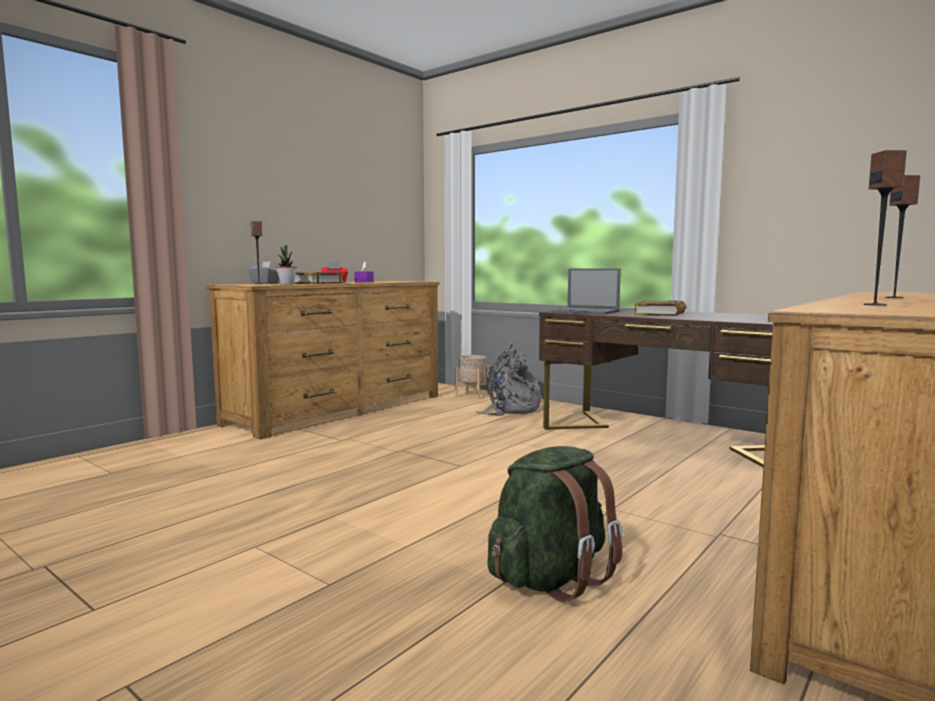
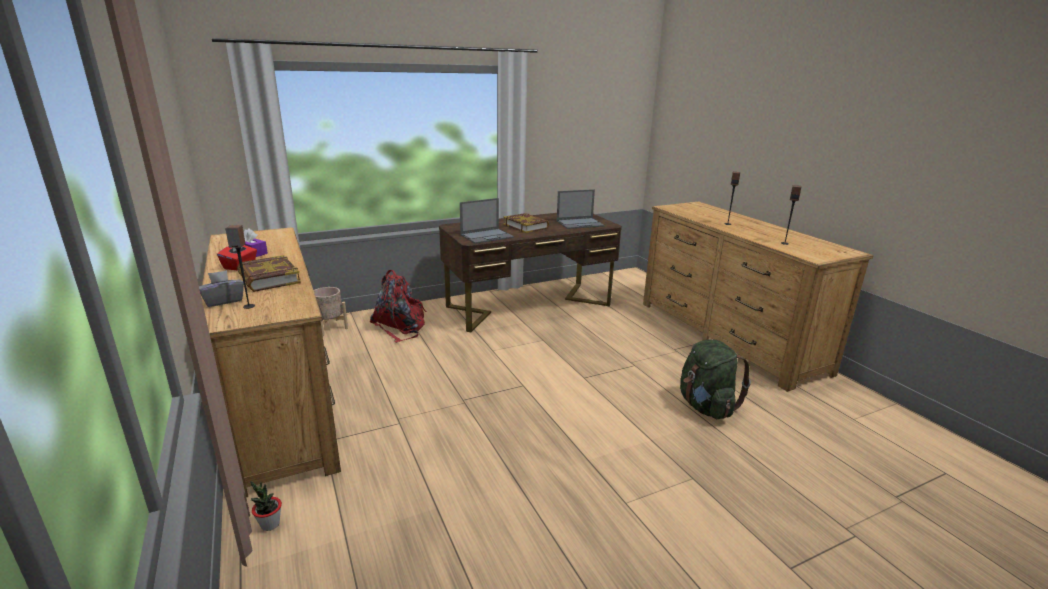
camera: 65 degrees left, 15 degrees up
potted plant [276,245,297,285] -> potted plant moved to [250,481,282,531]
grey backpack [475,342,543,416] -> red backpack [370,270,426,343]
none -> laptop [557,189,605,229]

